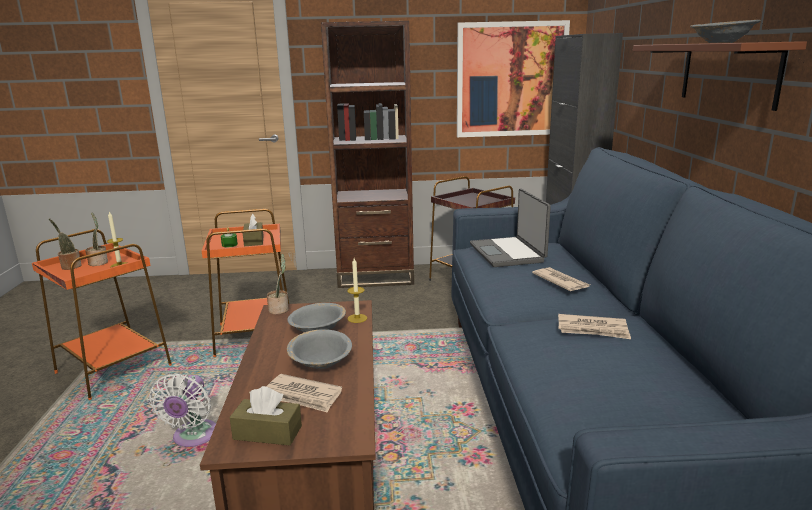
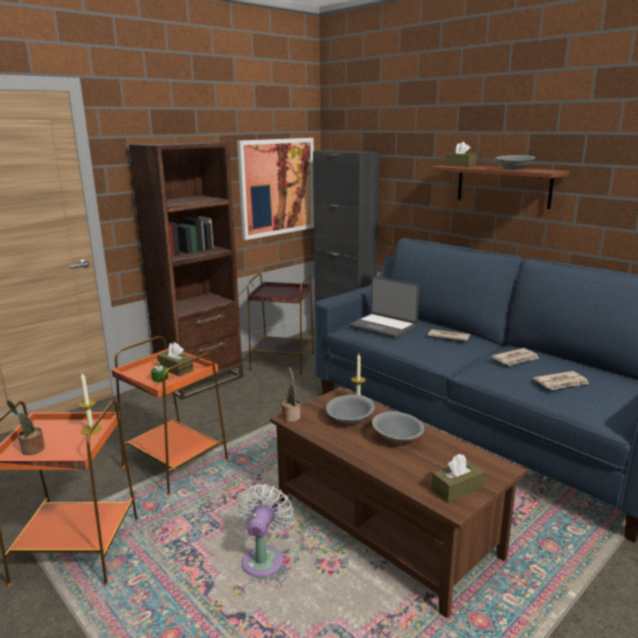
camera: 40 degrees left, 0 degrees up
potted plant [85,212,108,266] -> none
white fan [149,373,216,447] -> white fan turned 135 degrees counterclockwise [238,484,294,577]
newspaper [266,374,342,413] -> newspaper moved to [533,371,589,390]
none -> brown tissue box [445,142,477,167]

